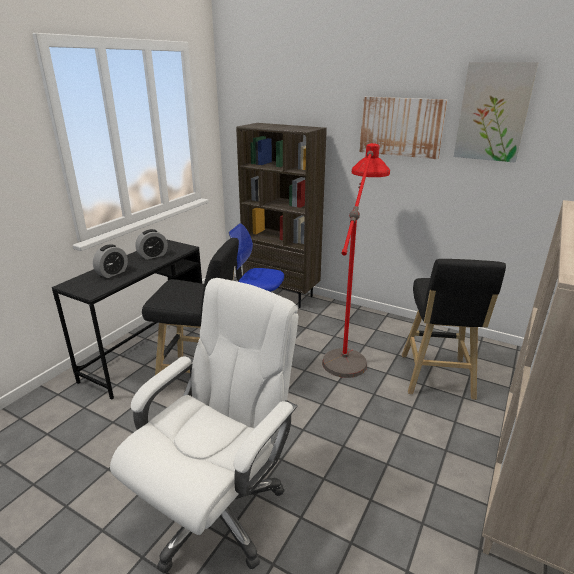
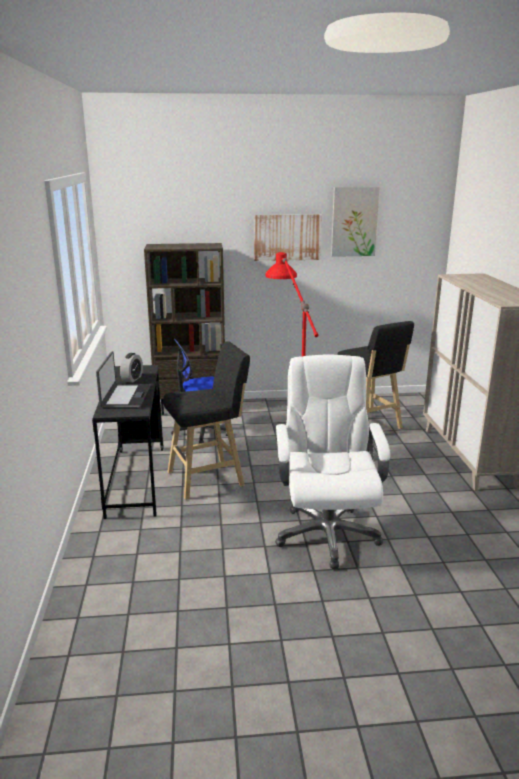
camera: 35 degrees left, 5 degrees down
alarm clock [93,244,128,278] -> laptop [96,351,151,409]

